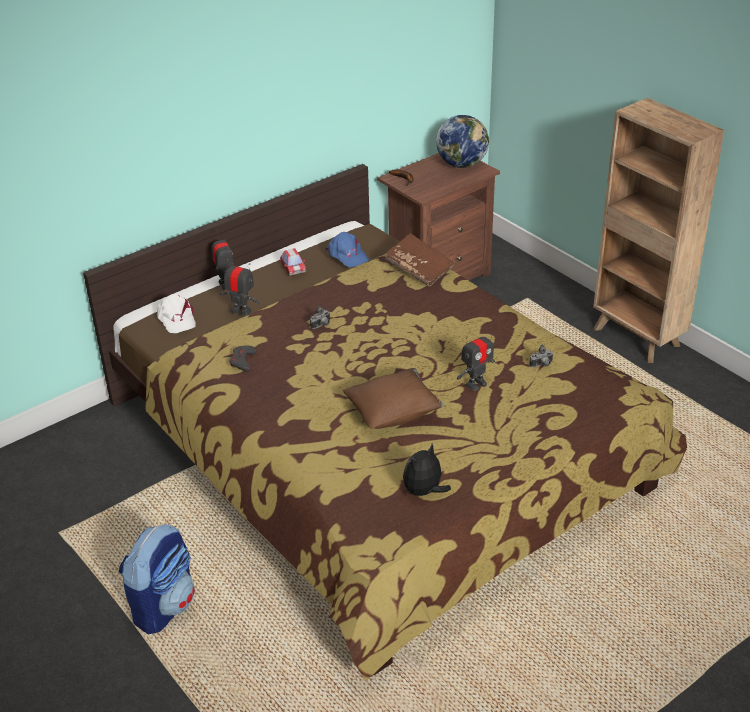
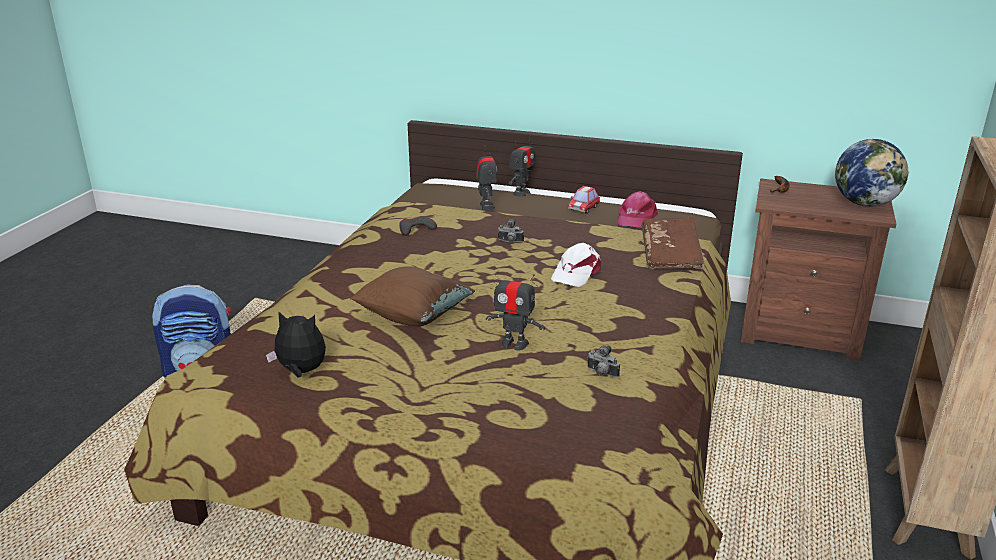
camera: 55 degrees right, 10 degrees down
white cap [157,294,196,333] -> white cap moved to [551,243,601,287]
blue cap [325,232,369,267] -> pink cap [618,191,658,228]

